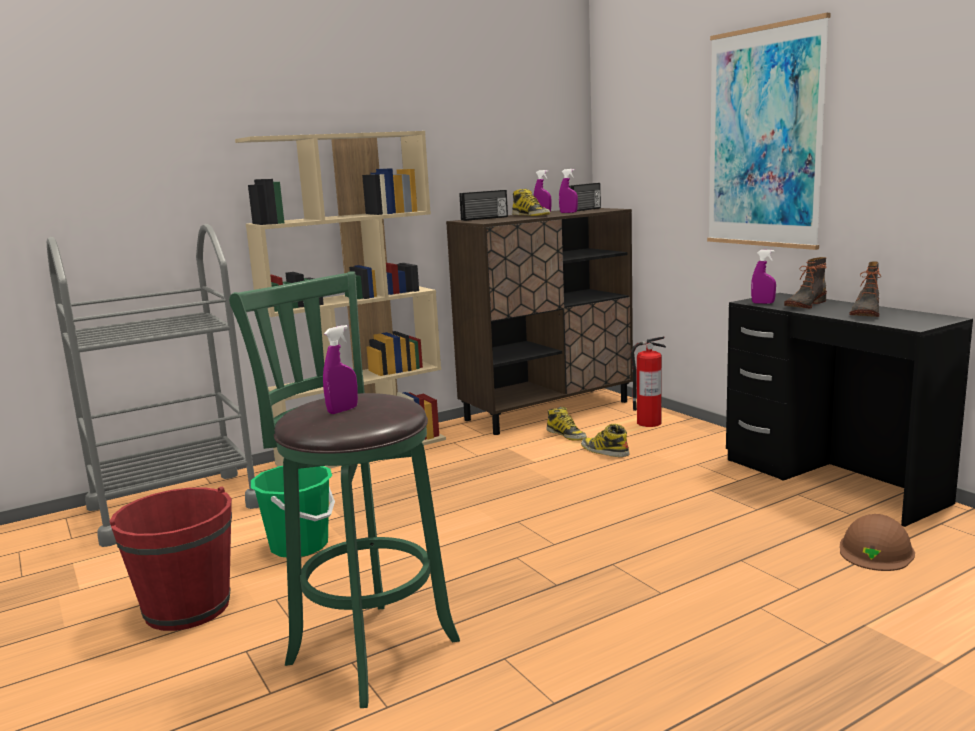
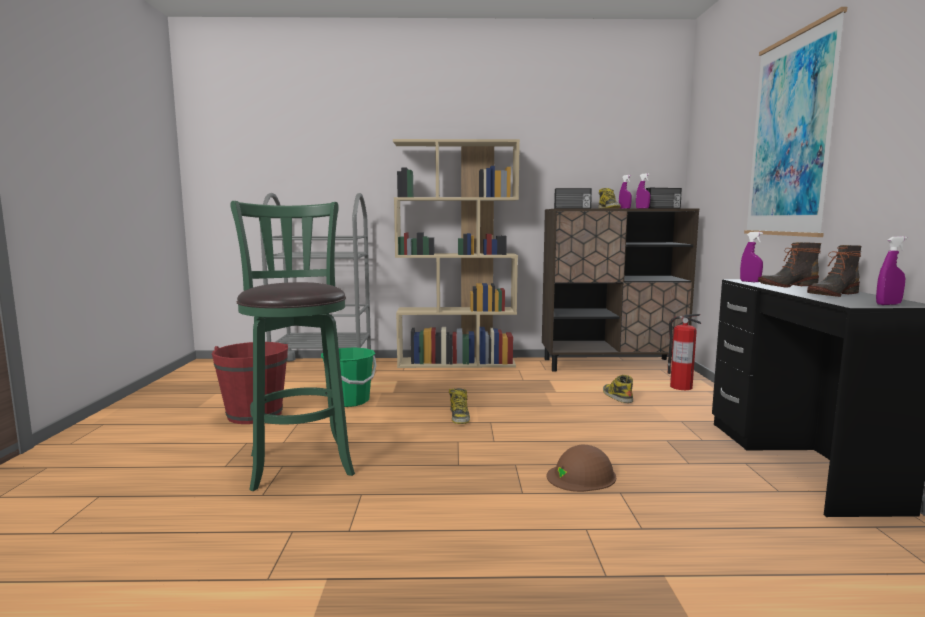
camera: 30 degrees right, 5 degrees down
purple spray bottle [323,325,358,414] -> purple spray bottle moved to [876,236,907,305]
boot [546,407,587,440] -> boot moved to [449,388,470,424]
brown hard hat [840,514,915,571] -> brown hard hat moved to [547,445,616,492]

